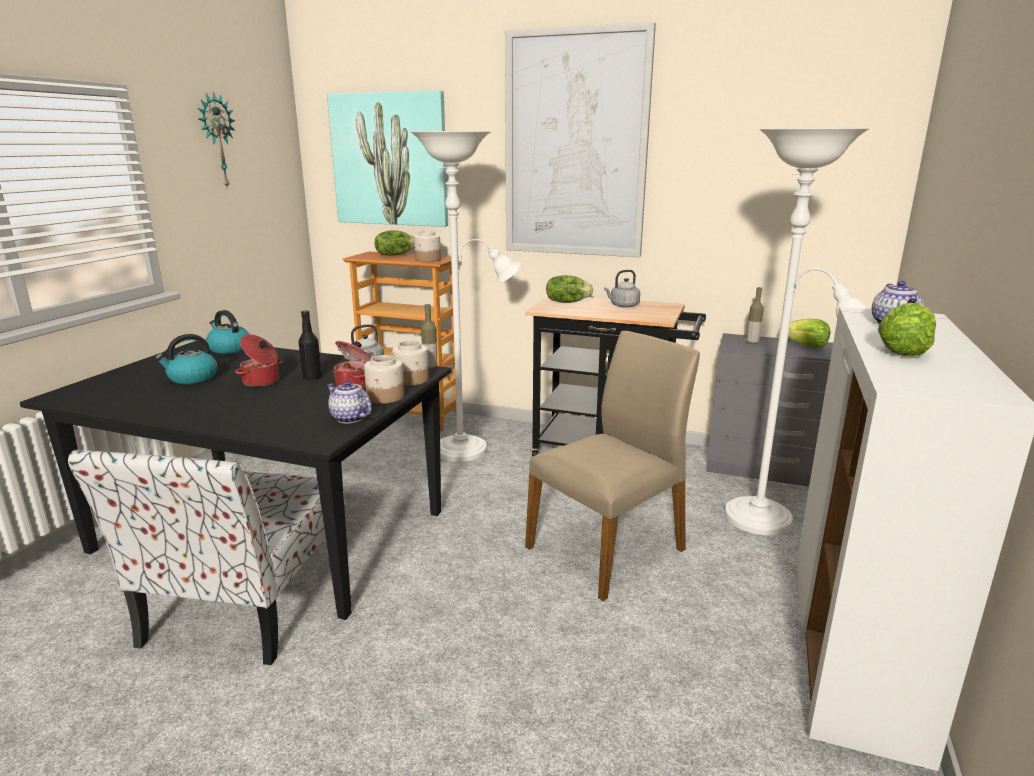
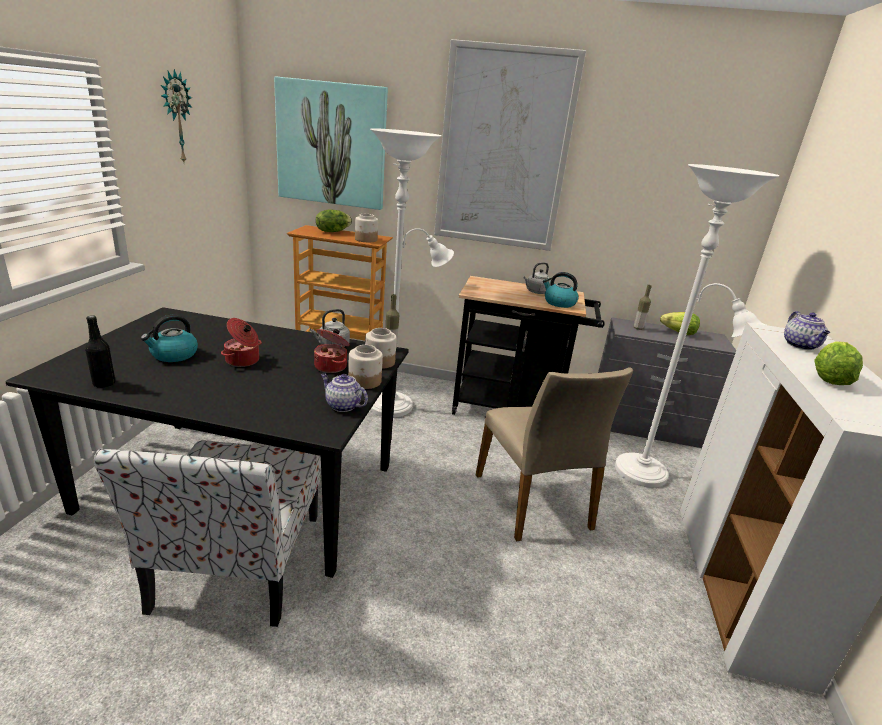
camera: 10 degrees left, 5 degrees up
kettle [206,310,249,354] -> kettle moved to [543,272,579,308]
black bottle [299,310,322,380] -> black bottle moved to [85,315,116,388]
beige chair [525,331,700,601] -> beige chair turned 120 degrees clockwise [476,367,633,541]
lettuce [546,275,593,303] -> none

